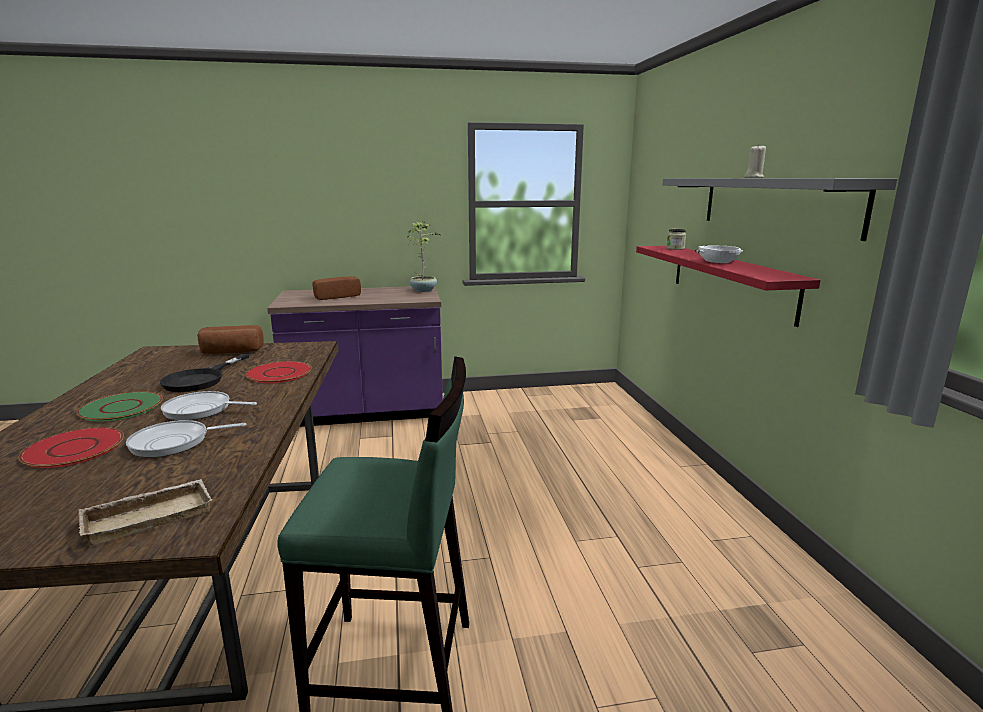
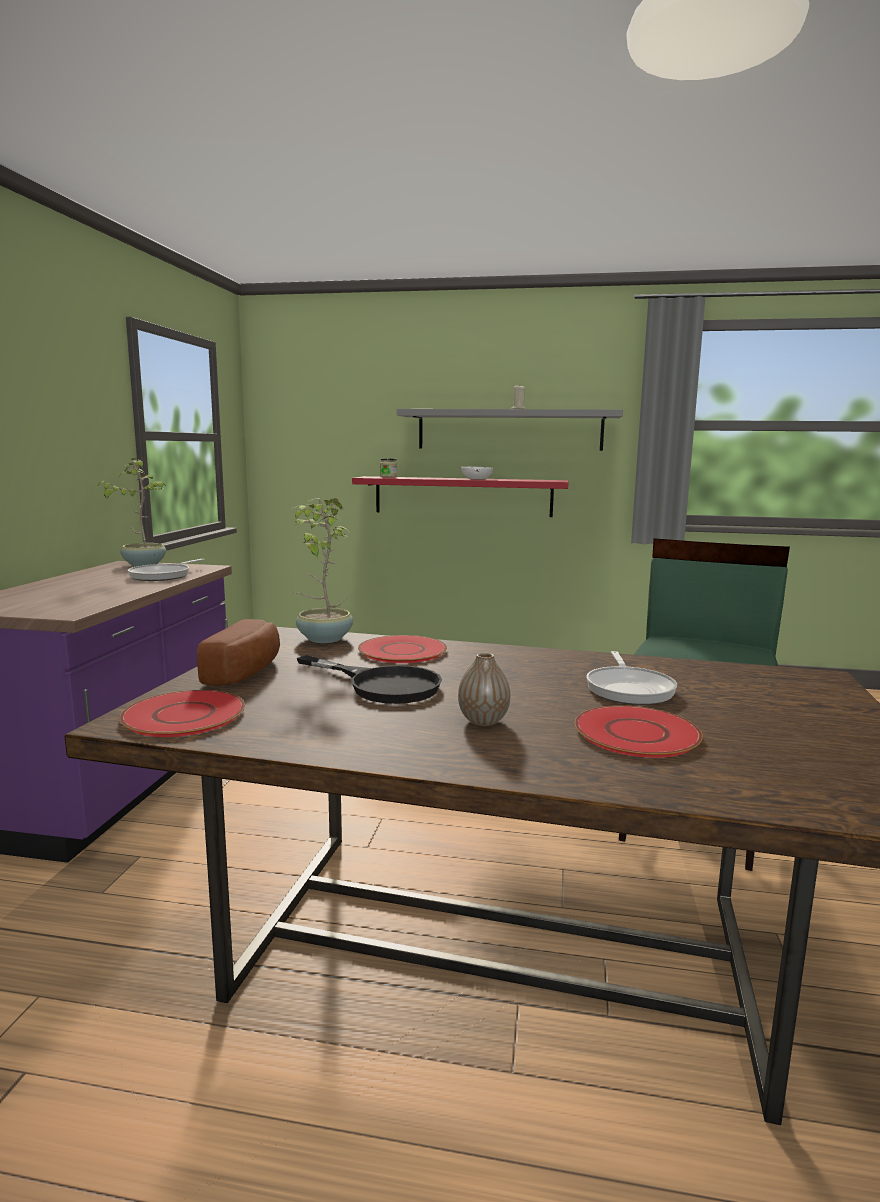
camera: 70 degrees left, 5 degrees down
green plate [77,391,163,422] -> vase [458,653,510,726]
beige tray [78,479,212,546] -> none
frying pan [161,391,257,420] -> frying pan moved to [128,559,205,581]
bread [313,276,361,300] -> none
none -> red plate [119,690,245,737]
none -> potted plant [293,498,353,643]

